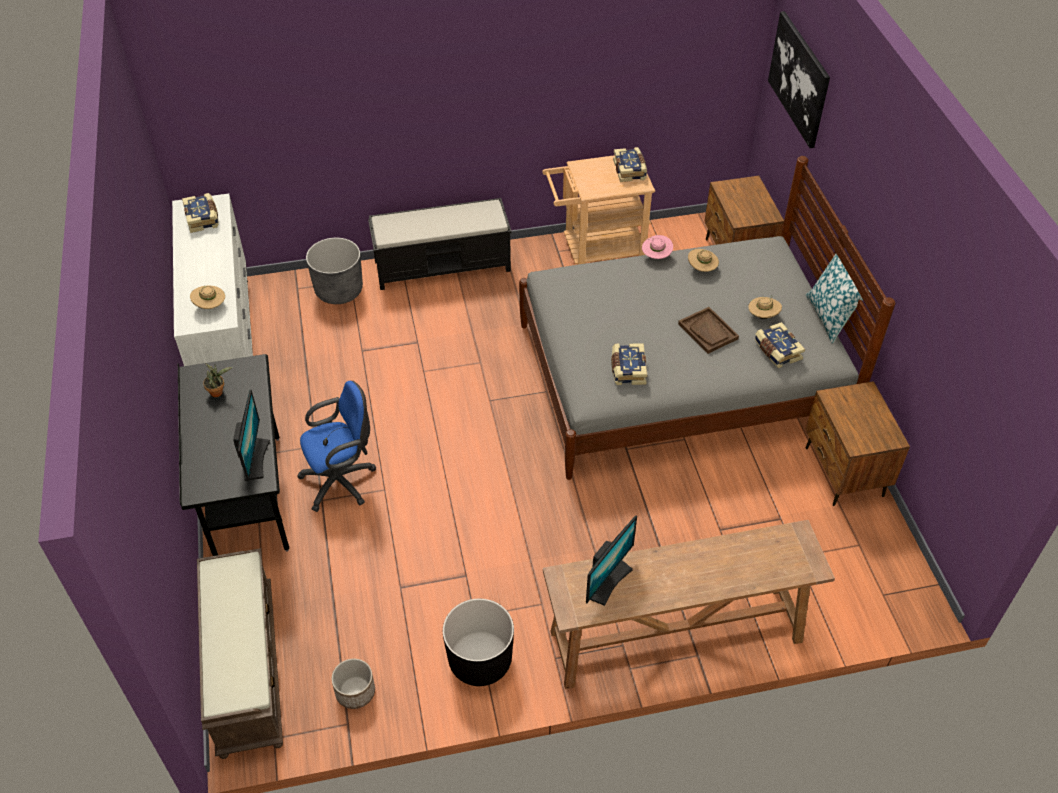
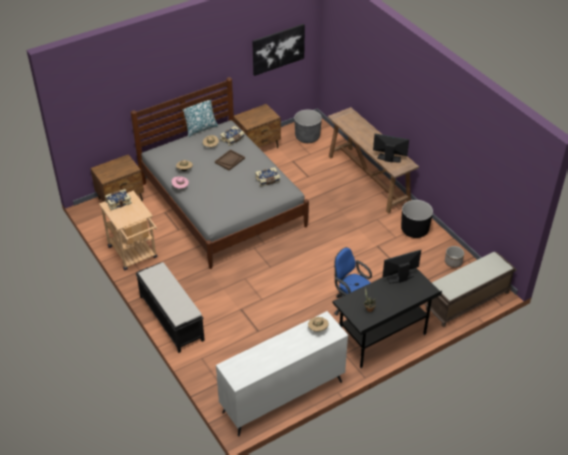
camera: 110 degrees left, 5 degrees down
book [182,193,219,233] -> none
grey planter [306,238,363,304] -> grey planter moved to [294,110,322,143]
picture [768,11,830,148] -> picture moved to [252,24,305,76]

